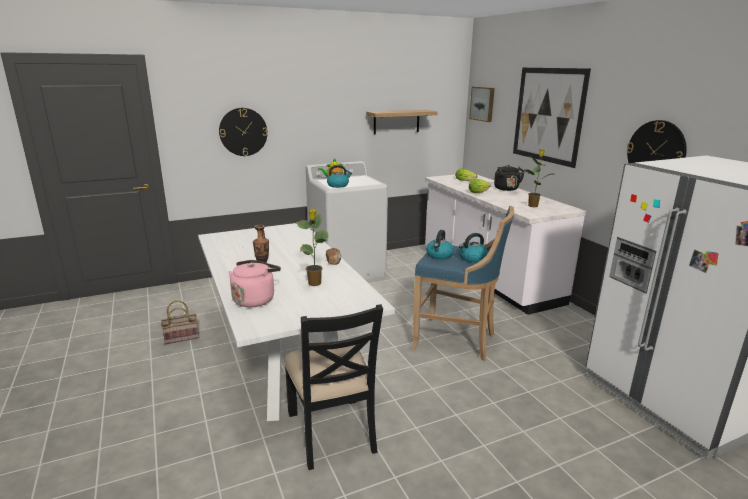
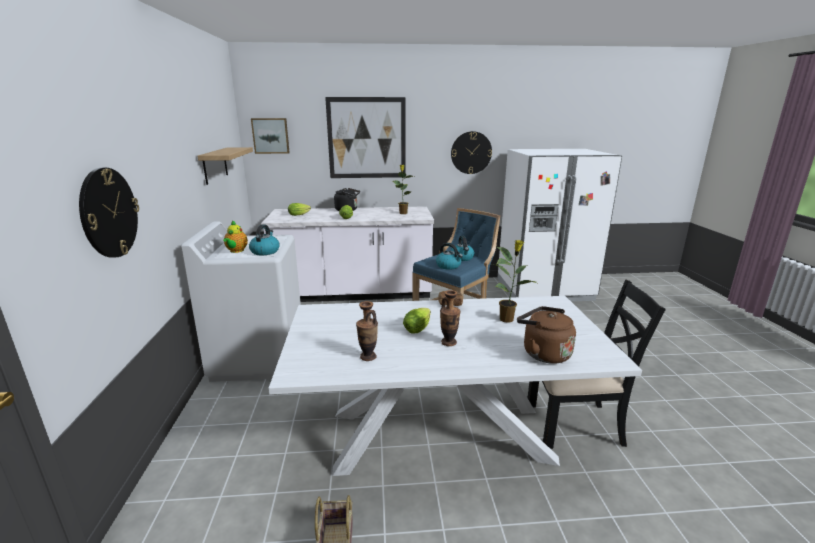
camera: 70 degrees left, 0 degrees up
pink kettle [228,260,281,307] -> brown kettle [517,306,576,364]
none -> vase [356,301,378,361]
none -> lettuce [403,308,431,334]

